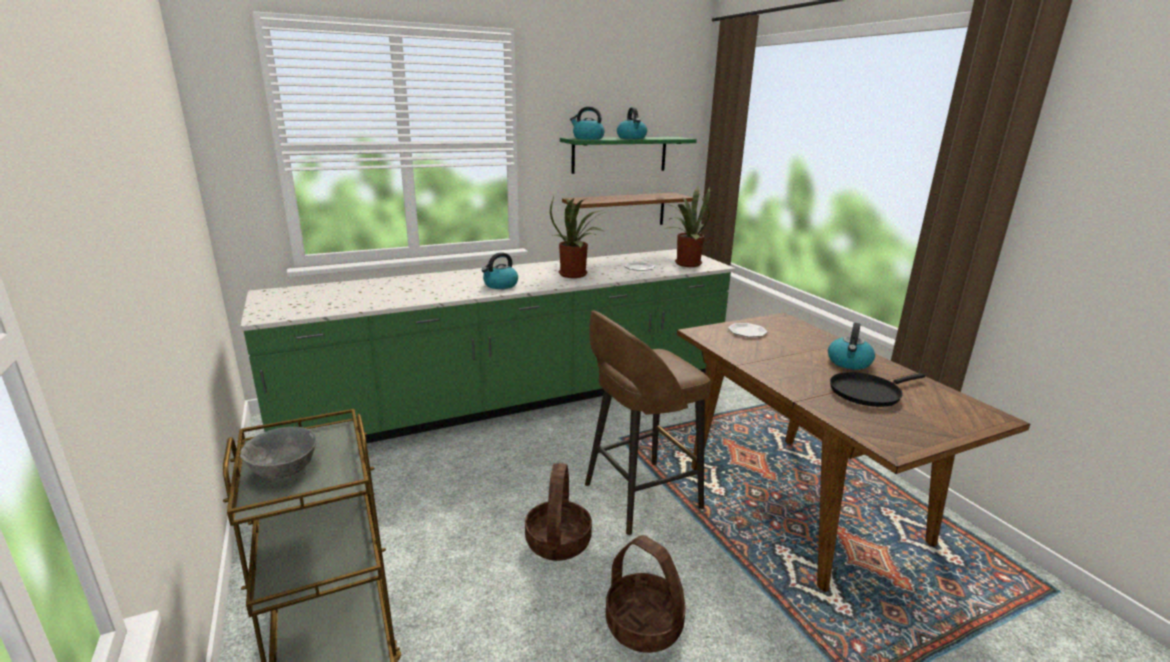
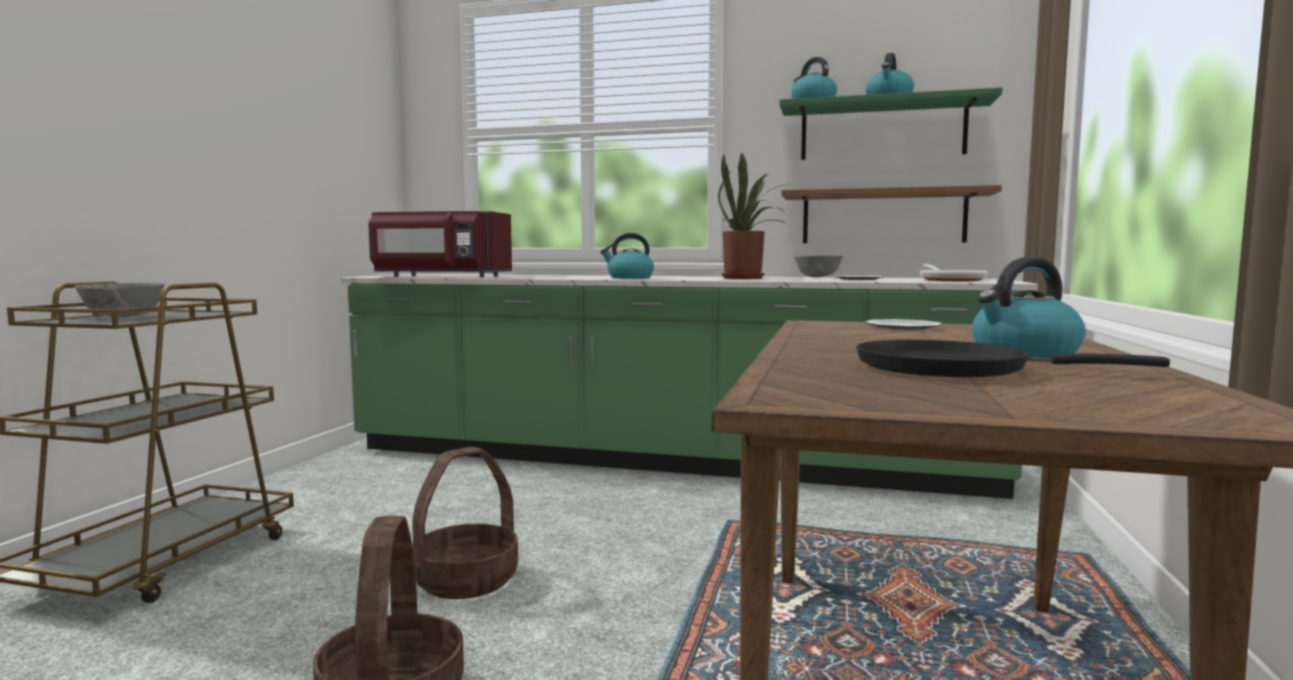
camera: 40 degrees right, 15 degrees down
brown stool [585,310,710,535] -> none
potted plant [665,186,710,267] -> frying pan [920,264,988,281]
none -> red microwave [368,211,512,277]
none -> grey bowl [794,256,843,277]

